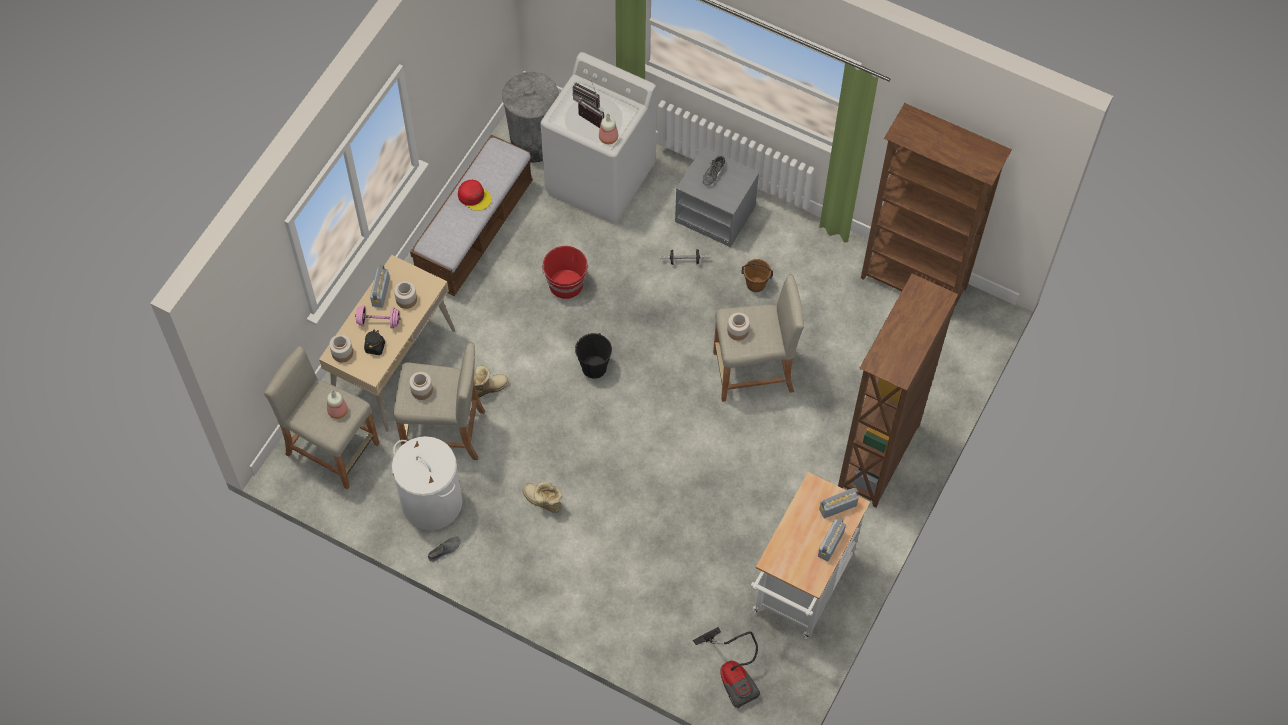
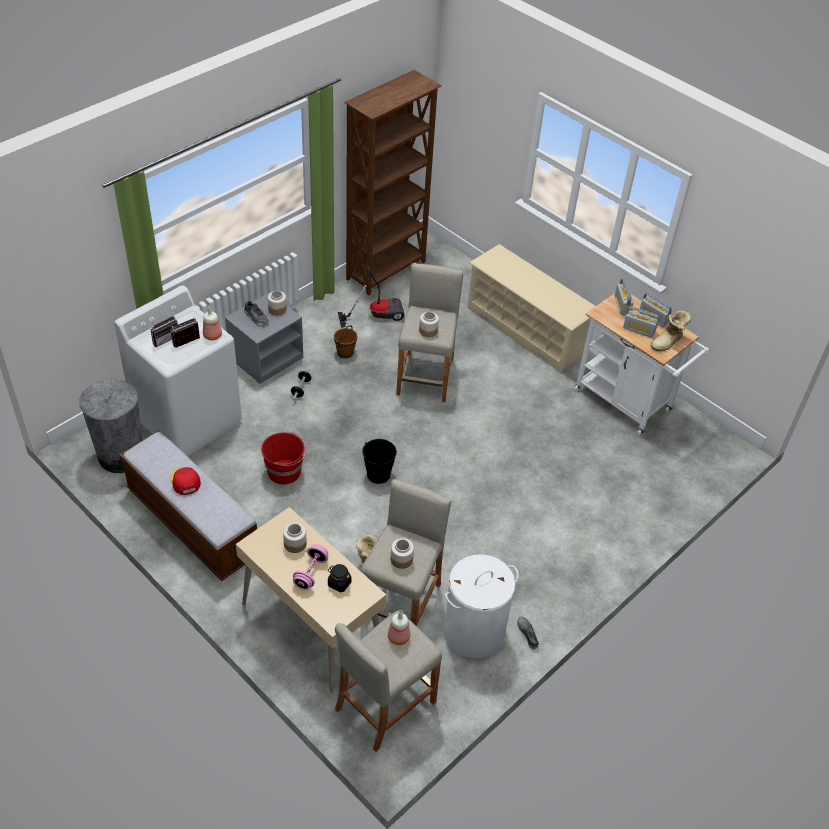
camera: 75 degrees left, 15 degrees down
jar [329,334,353,362] -> jar moved to [268,291,287,315]
radio [370,265,390,308] -> radio moved to [623,306,659,338]
red cap [458,180,492,211] -> red cap turned 75 degrees counterclockwise [171,467,201,495]
boot [523,481,563,513] -> boot moved to [650,310,691,351]
vacuum cleaner [693,627,760,709] -> vacuum cleaner moved to [338,265,405,328]
brown bookcase [838,274,958,508] -> beige shoe rack [468,244,595,373]

